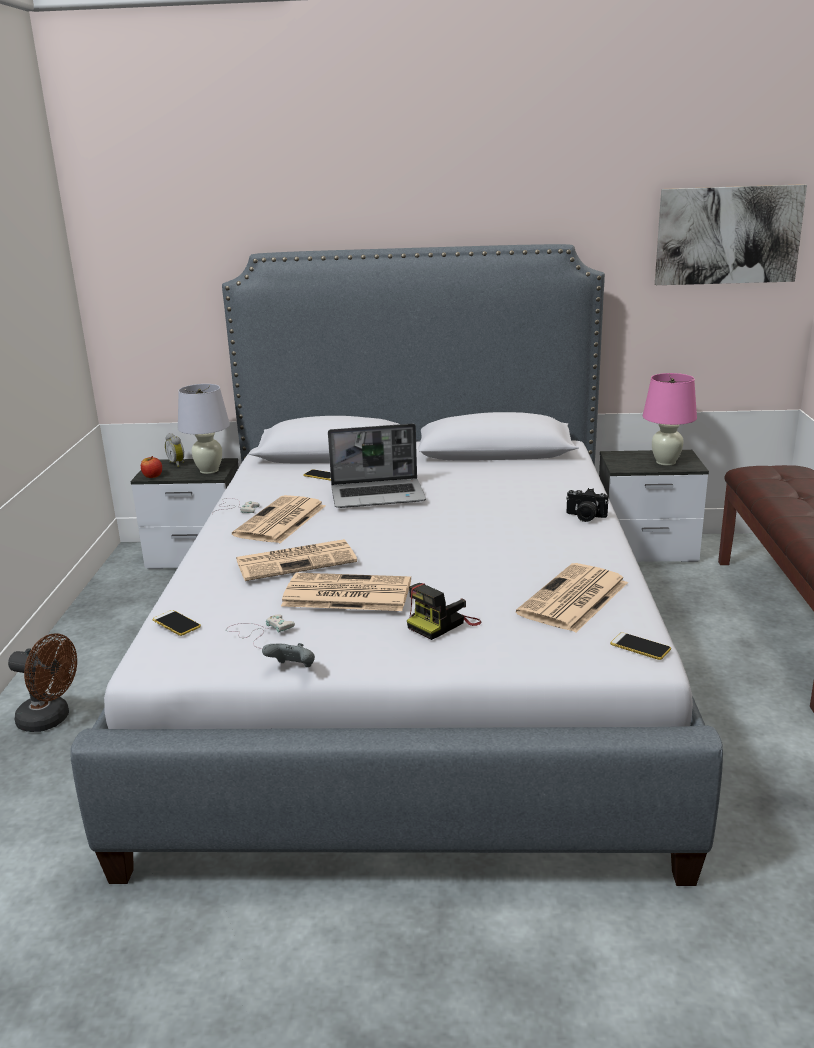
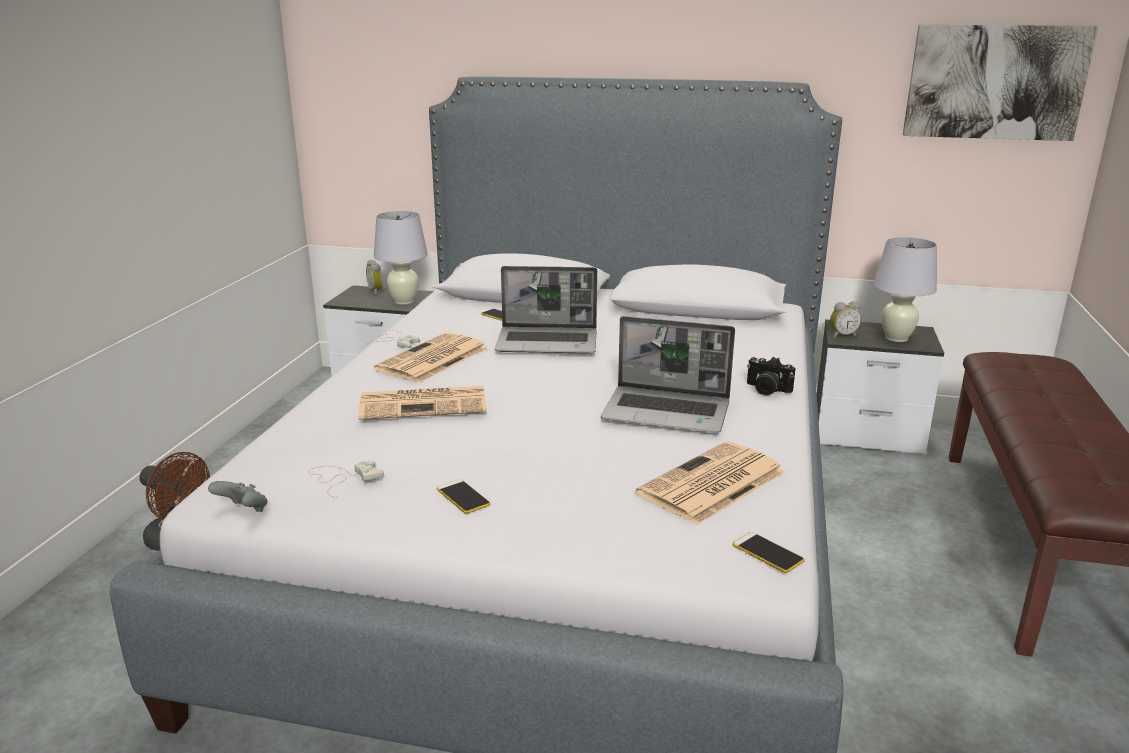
camera: 10 degrees right, 0 degrees up
apple [141,456,162,478] -> none
phone [153,610,201,636] -> phone moved to [437,479,491,514]
grey game controller [262,643,315,667] -> grey game controller moved to [208,481,268,512]
newspaper [281,573,411,611] -> none
camera [407,583,481,640] -> none
pink table lamp [643,373,697,466] -> white table lamp [873,237,937,342]
none -> laptop [601,316,735,433]
none -> alarm clock [830,301,861,338]

